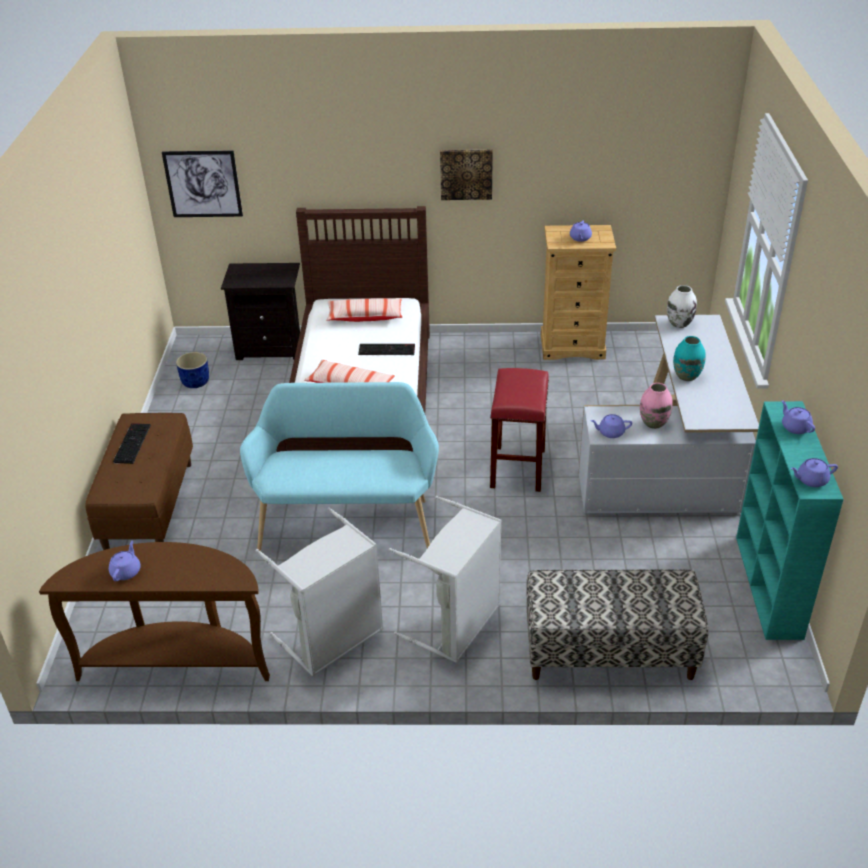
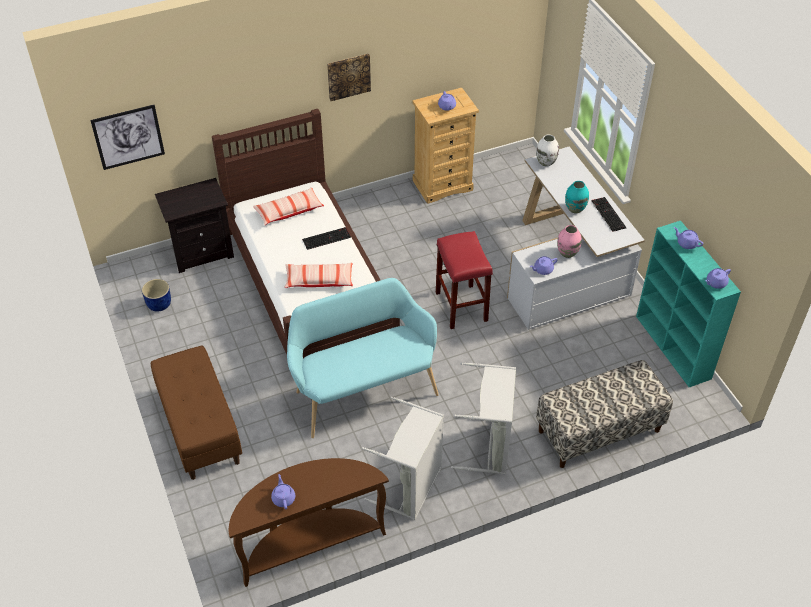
camera: 25 degrees left, 10 degrees up
keyboard [113,423,151,464] -> keyboard moved to [591,197,627,232]

